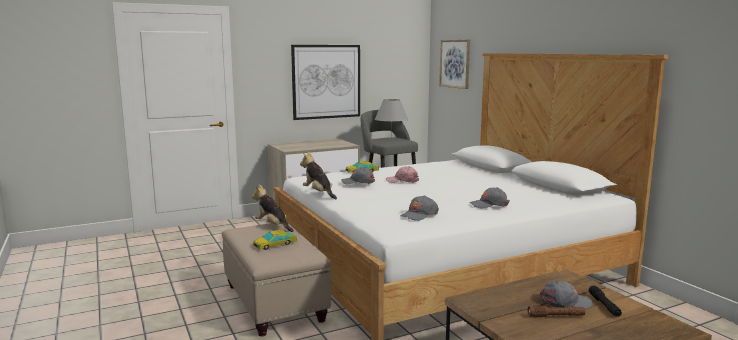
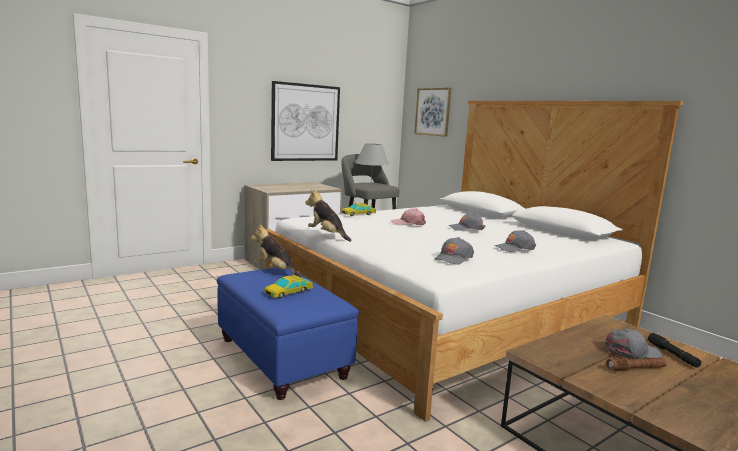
camera: 10 degrees left, 0 degrees up
beige ottoman [222,223,331,336] -> blue ottoman [217,267,359,400]
grey cap [342,167,375,184] -> grey cap moved to [449,213,485,231]

